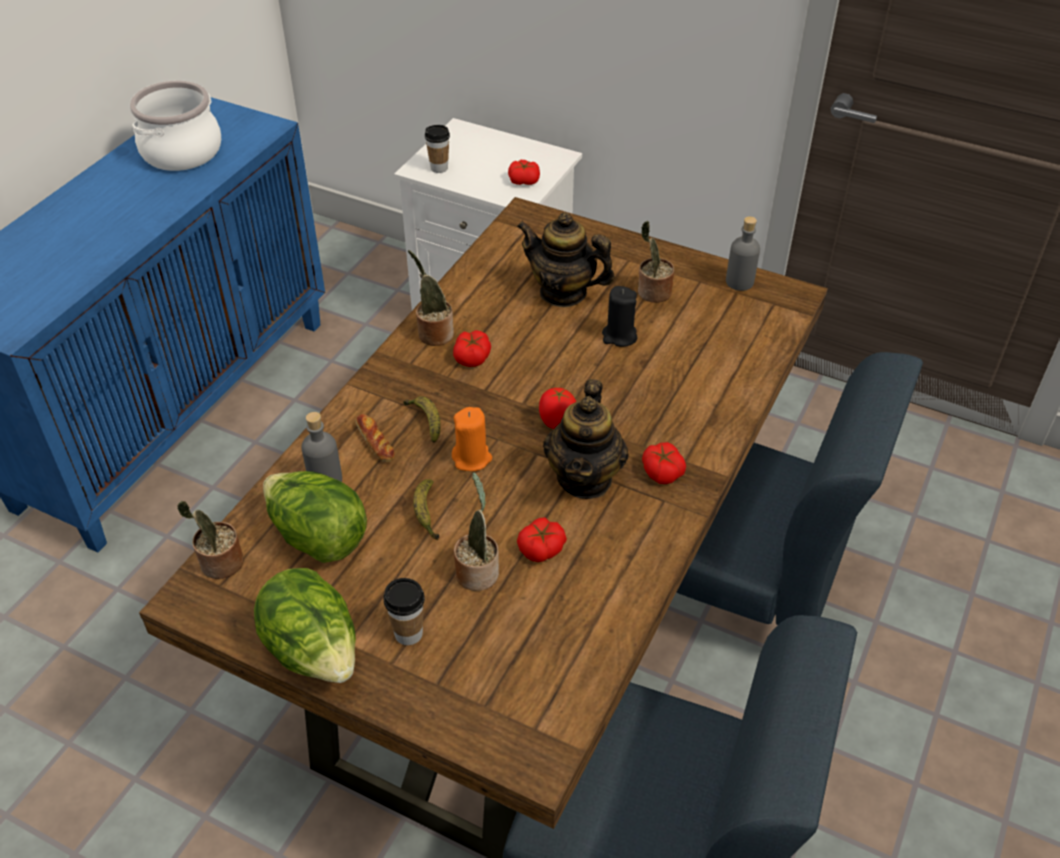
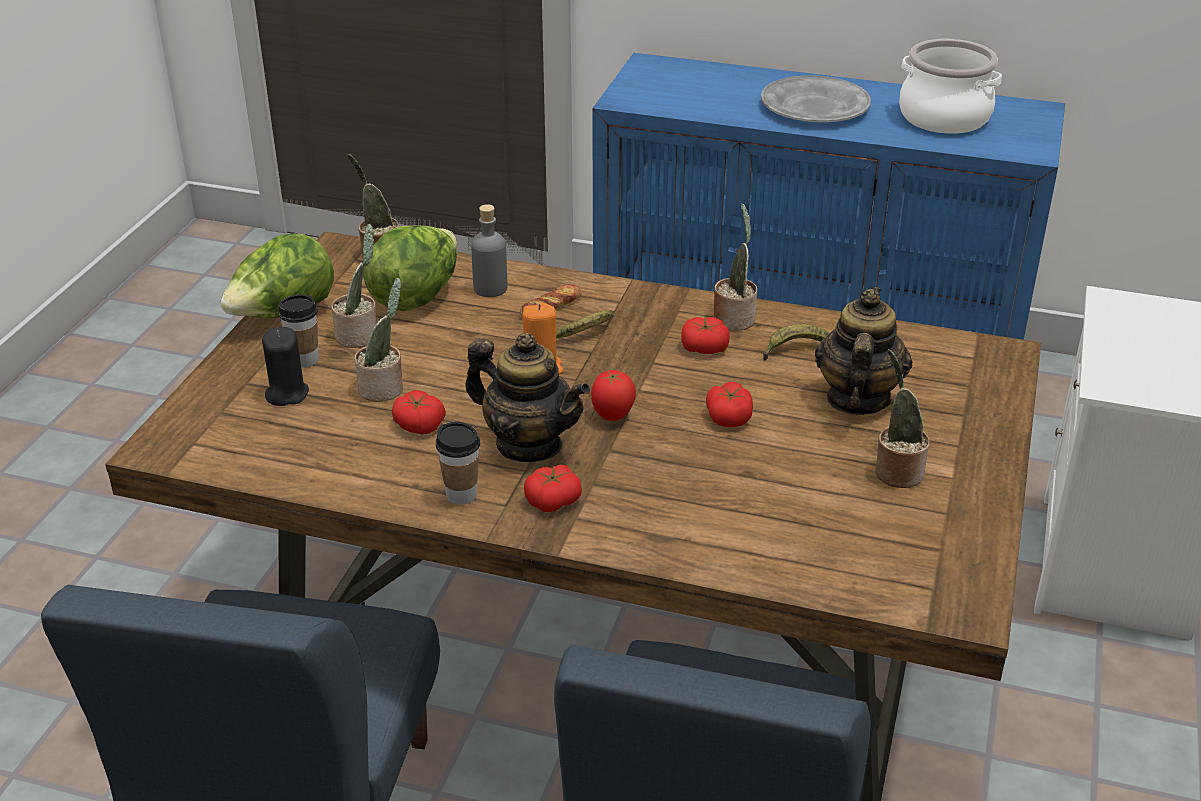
camera: 80 degrees right, 10 degrees down
banana [413,479,439,540] -> banana moved to [763,324,830,360]
cup [425,125,450,173] -> cup moved to [436,421,480,505]
tomato [508,160,540,185] -> tomato moved to [706,382,753,427]
teapot [543,379,629,499] -> teapot turned 150 degrees counterclockwise [465,333,590,462]
black candle [602,286,637,347] -> black candle moved to [262,327,309,406]
grey bottle [726,216,760,291] -> none
none -> potted plant [331,224,377,348]
none -> grey plate [761,75,871,122]

